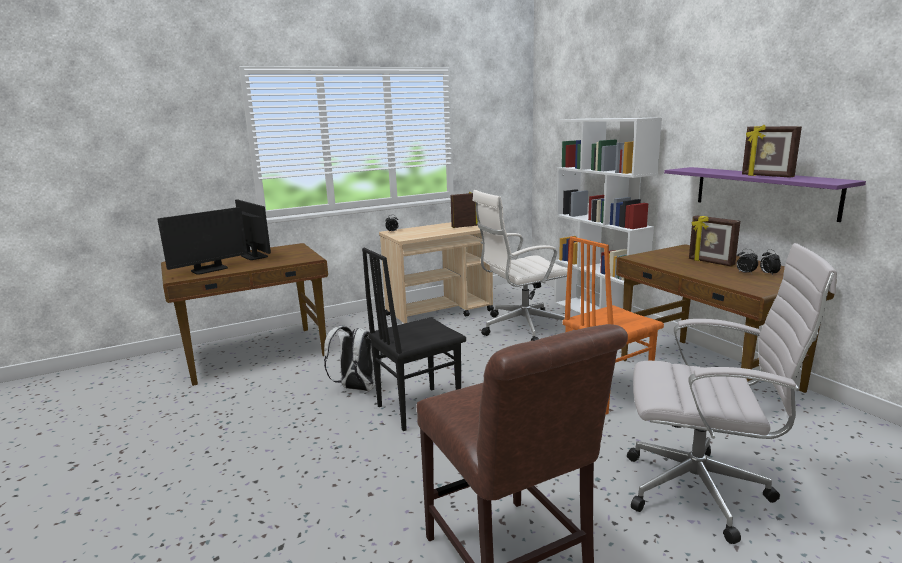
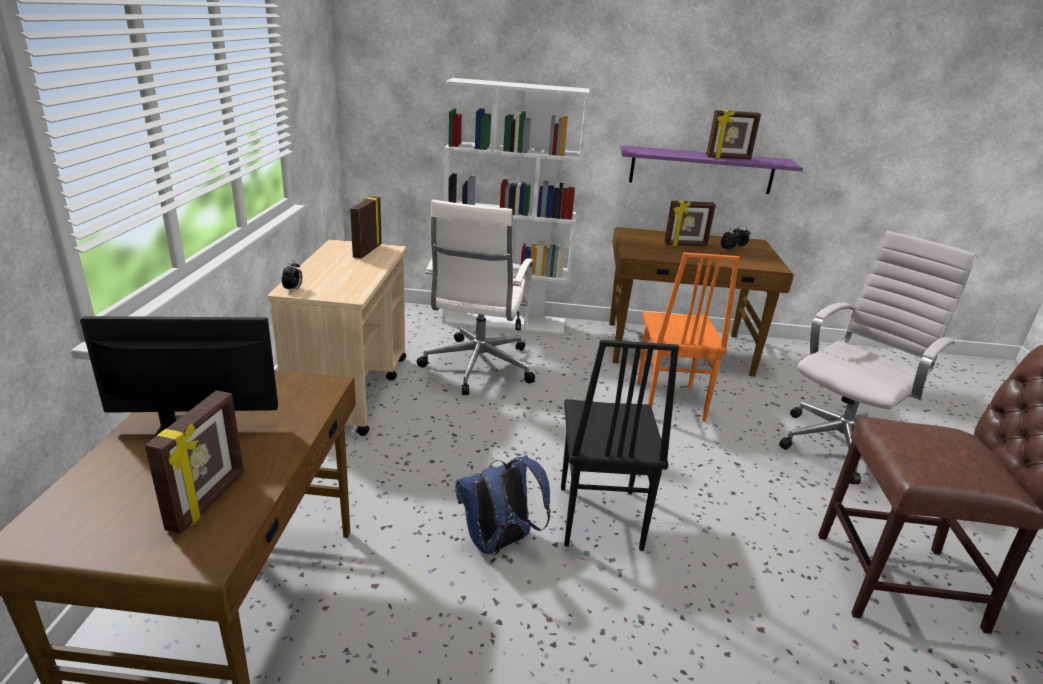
camera: 60 degrees left, 10 degrees up
monitor [157,207,248,275] -> picture frame [145,390,244,534]
white backpack [324,326,383,391] -> blue backpack [455,455,551,555]

